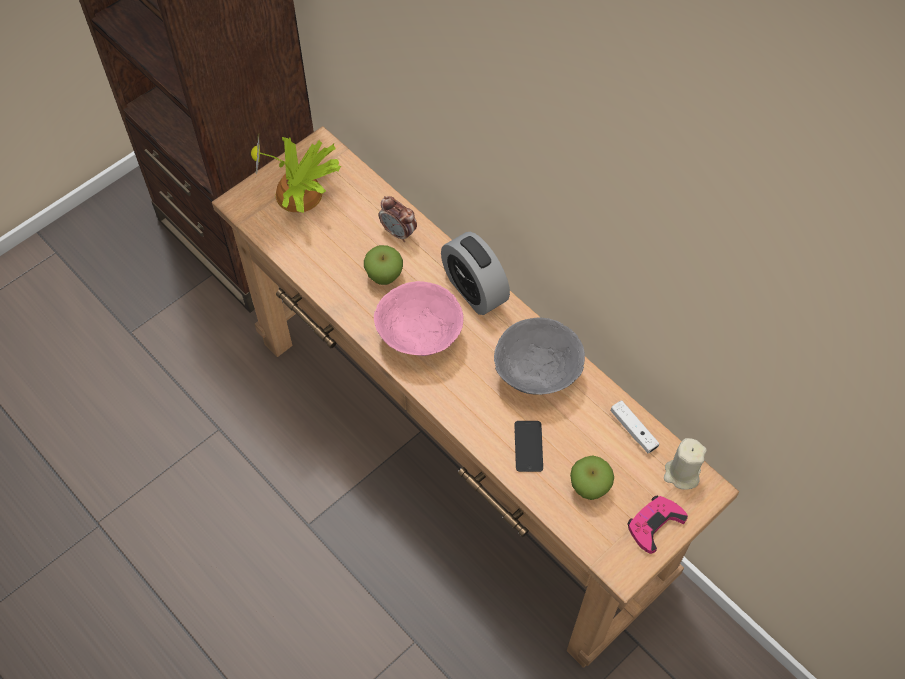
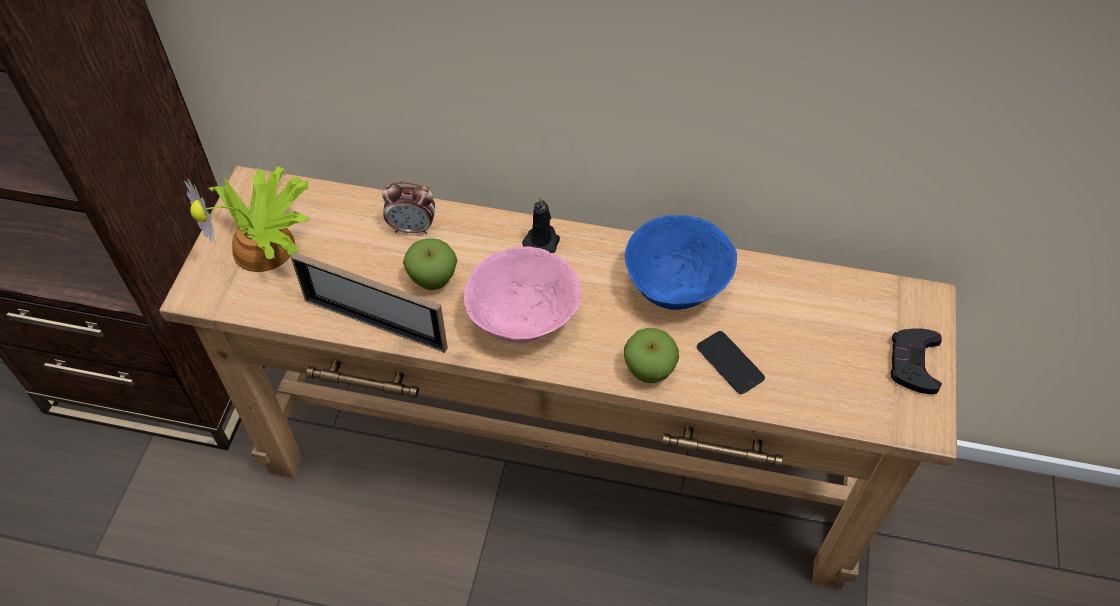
camera: 35 degrees left, 5 degrees down
alarm clock [441,232,510,315] -> black candle [522,197,560,253]
grey bowl [494,317,585,395] -> blue bowl [625,215,737,310]
apple [570,455,614,500] -> apple moved to [624,328,679,383]
white game controller [611,400,659,453] -> none
pink game controller [628,496,688,554] -> black game controller [891,328,942,394]
beige candle [664,438,707,490] -> none
none -> picture frame [291,252,448,353]

